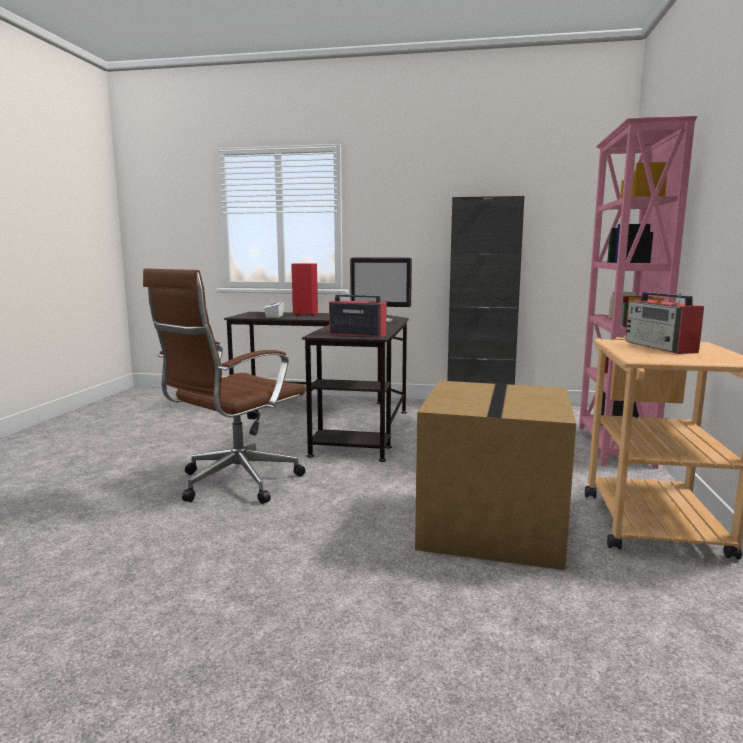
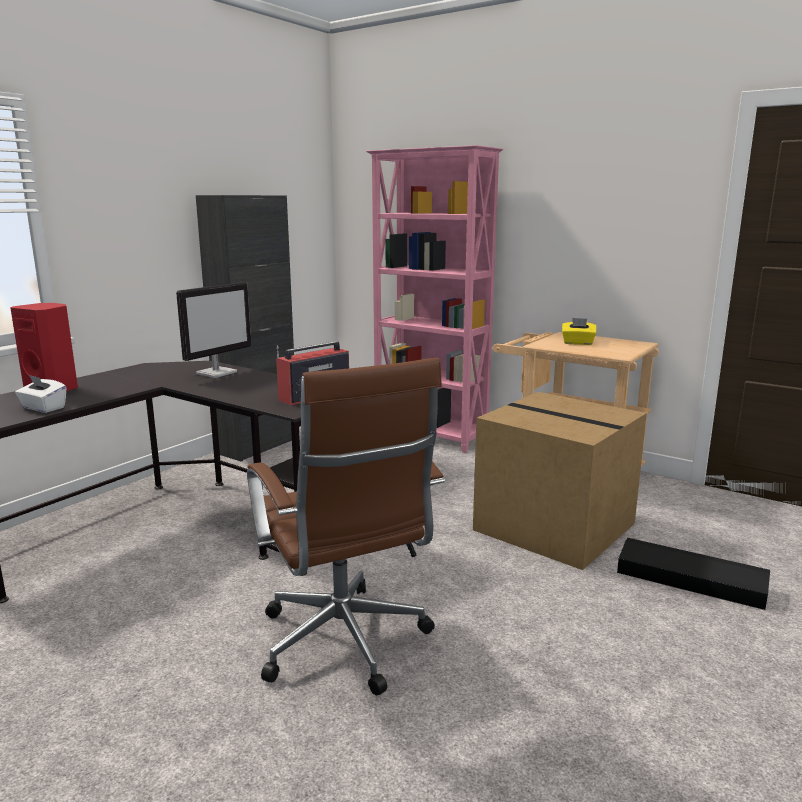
camera: 65 degrees left, 5 degrees up
radio [626,292,704,354] -> yellow tissue box [562,318,596,345]
none -> black storage box [617,538,771,610]

